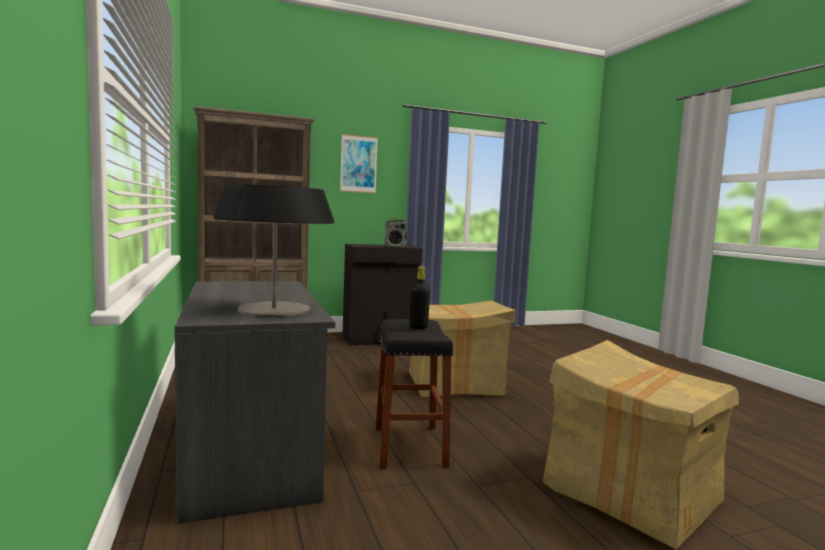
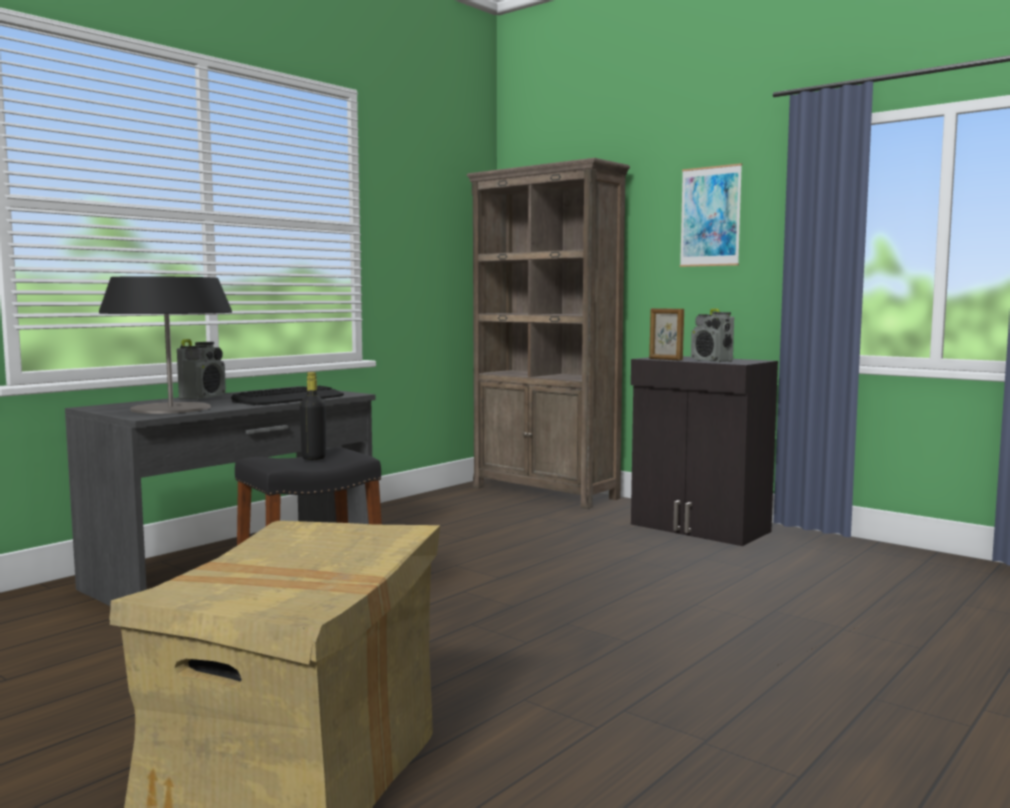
camera: 60 degrees right, 0 degrees up
cardboard box [409,300,516,397] -> none
none -> radio [177,339,226,400]
none -> keyboard [231,386,344,405]
none -> picture frame [649,308,684,360]

